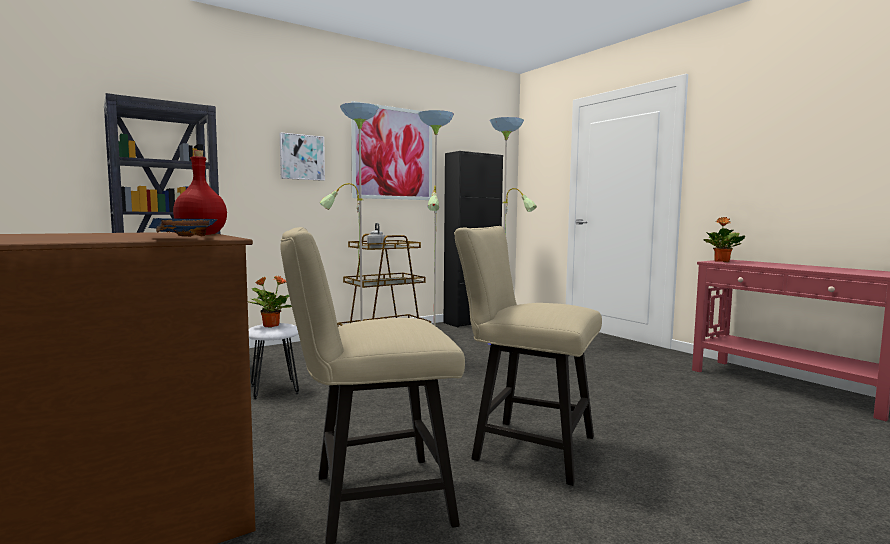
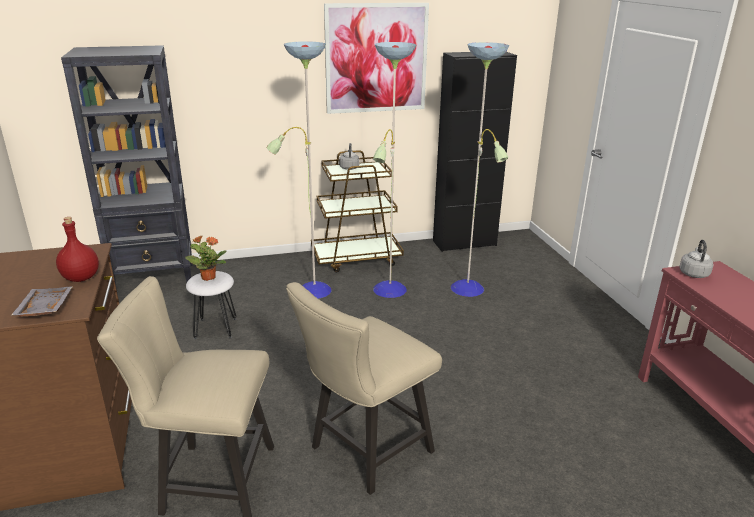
camera: 20 degrees right, 20 degrees up
blue tray [148,218,218,237] -> grey tray [10,286,73,317]
picture [280,133,325,181] -> none
beige chair [454,226,602,486] -> beige chair turned 90 degrees counterclockwise [286,282,442,495]
potted plant [703,217,745,262] -> grey kettle [679,240,713,278]

